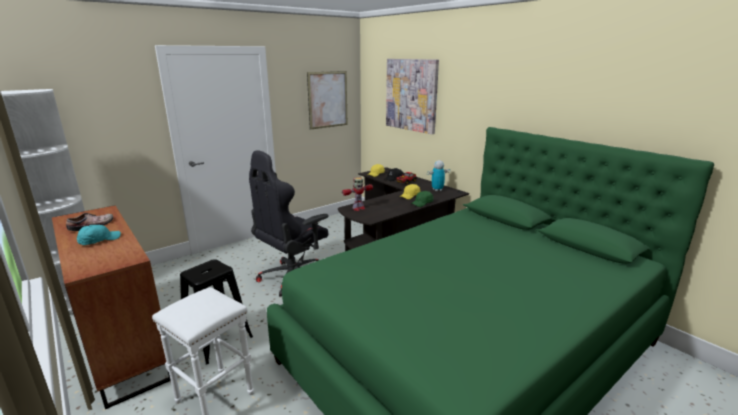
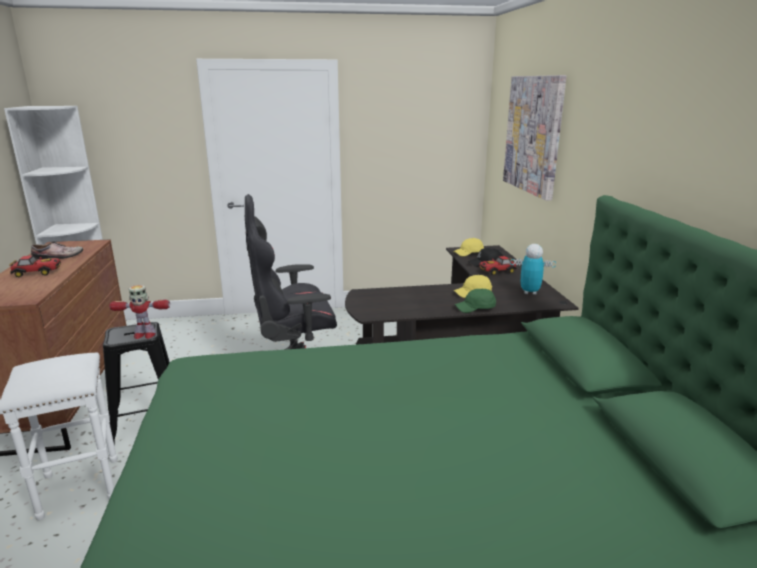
camera: 30 degrees right, 0 degrees up
turquoise cap [77,225,121,245] -> toy car [9,256,61,277]
picture [307,71,347,130] -> none
toy robot [342,177,373,211] -> toy robot moved to [109,285,170,339]

